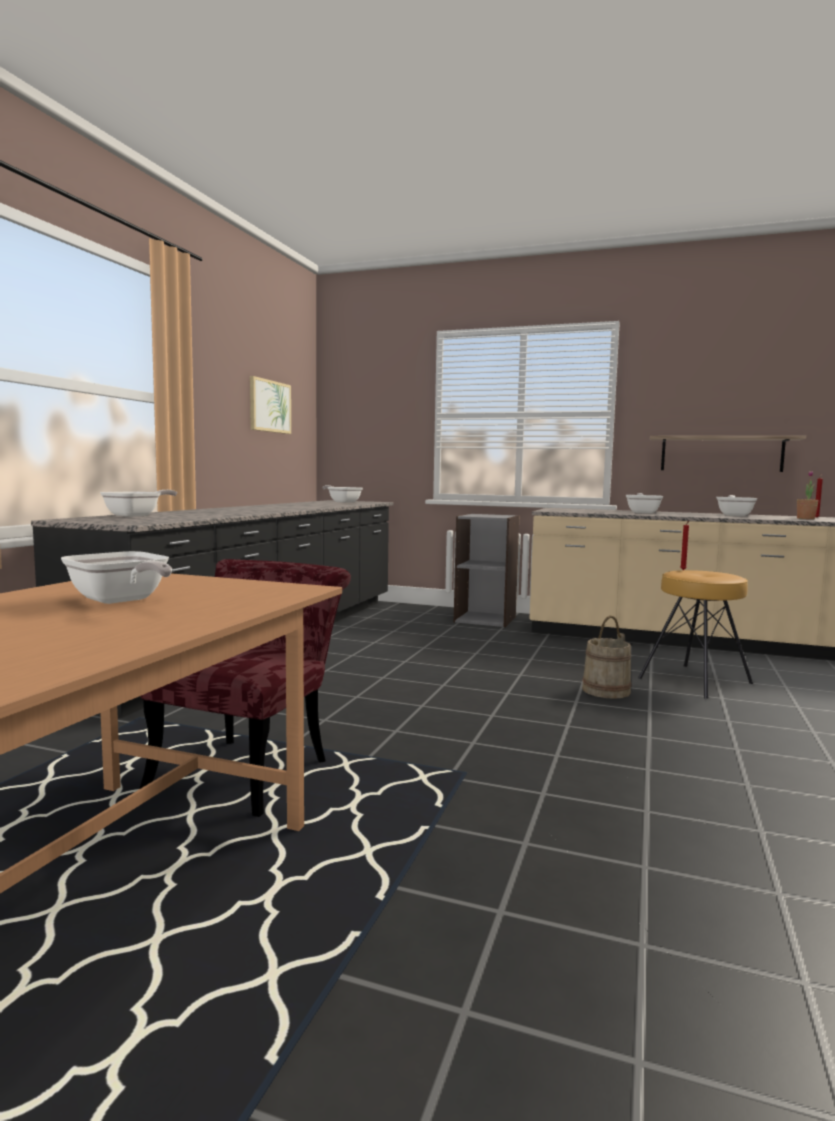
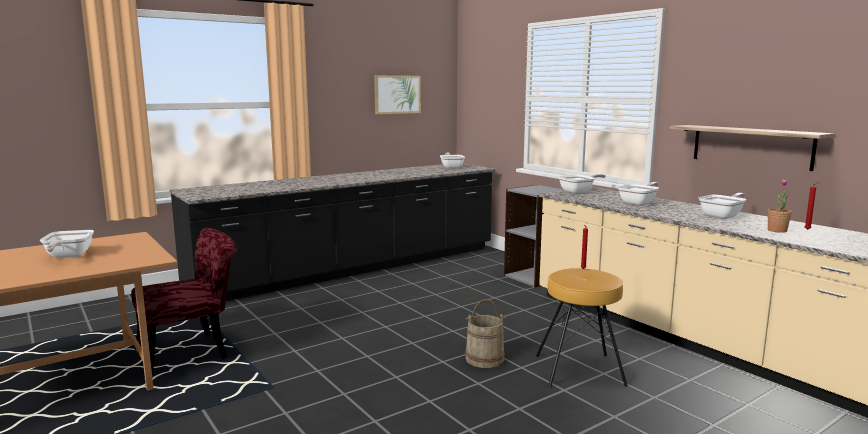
camera: 35 degrees right, 5 degrees up
frying pan [100,490,177,517] -> frying pan moved to [558,174,605,194]

